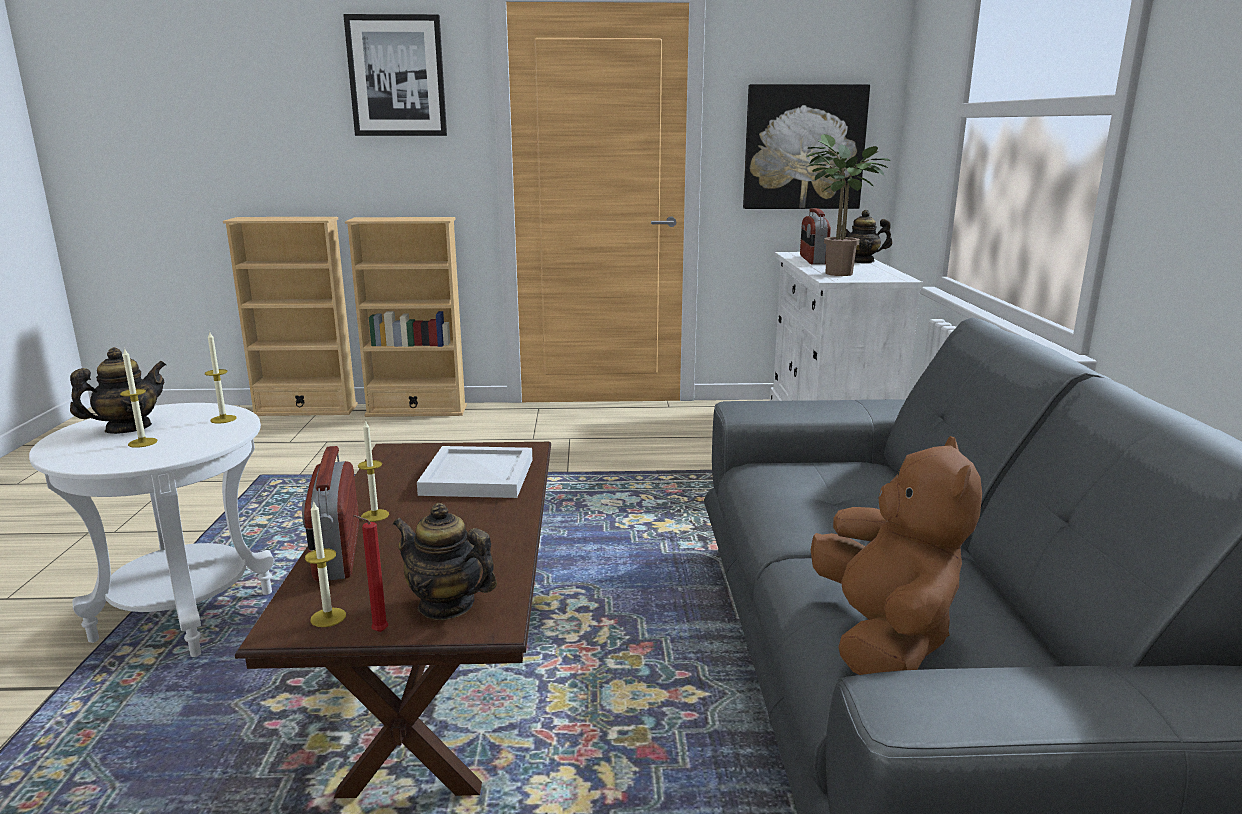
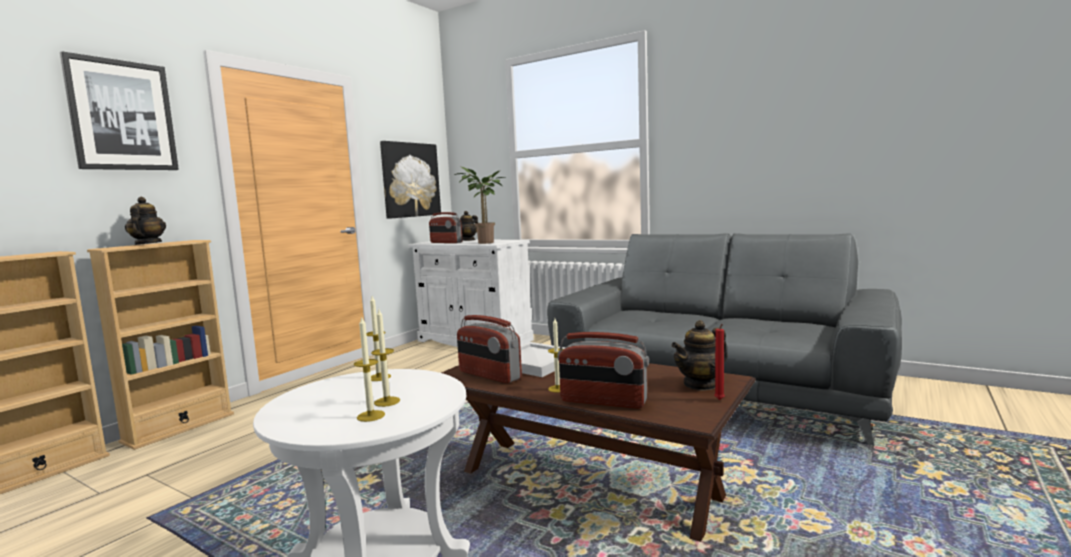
camera: 55 degrees left, 10 degrees down
teapot [70,347,166,434] -> teapot moved to [125,197,166,245]
candle [305,500,346,627] -> candle moved to [354,317,385,422]
brown plush toy [811,436,982,675] -> none
none -> radio [457,315,522,383]

